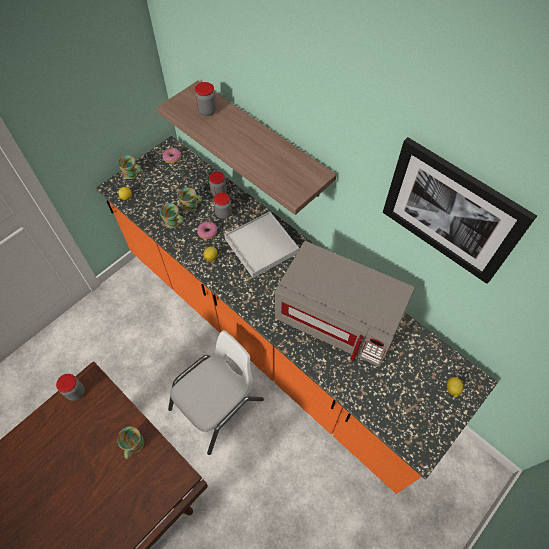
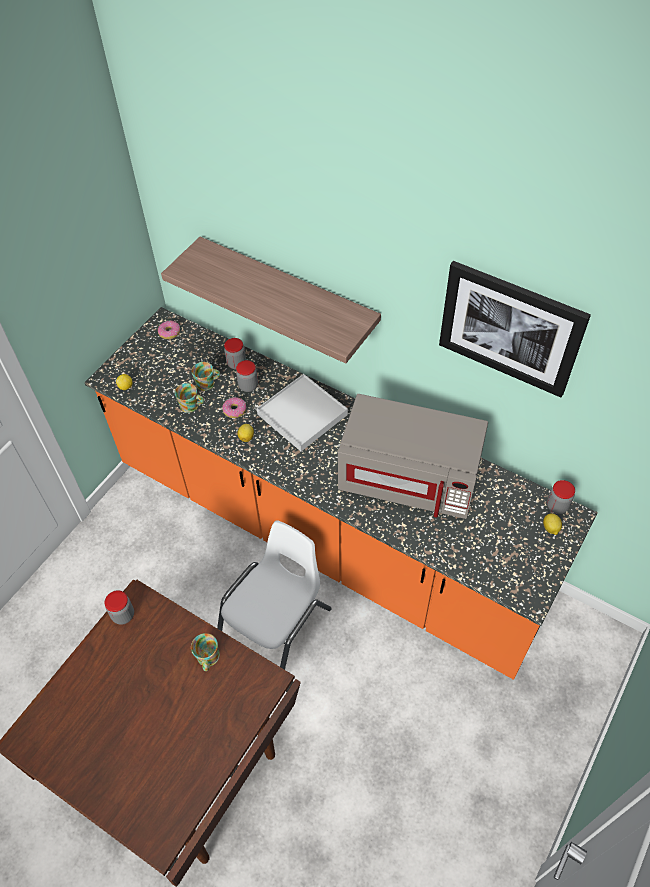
camera: 10 degrees left, 5 degrees down
mug [118,155,141,179] -> none
jar [195,82,217,116] -> jar moved to [547,480,575,514]

